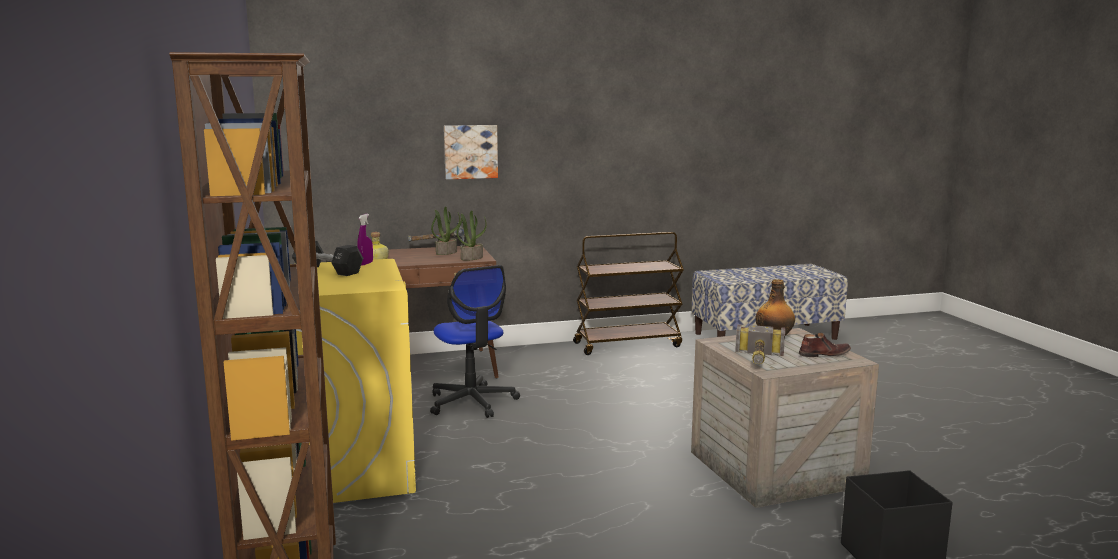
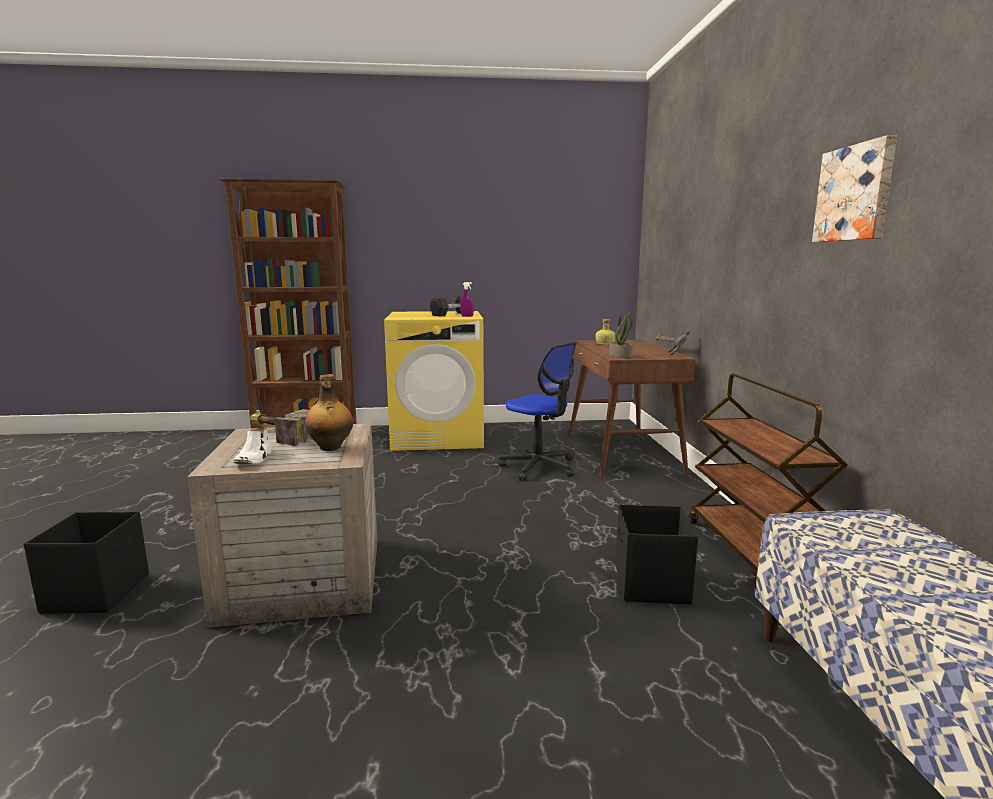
camera: 100 degrees right, 0 degrees up
office chair [430,265,520,418] -> office chair turned 120 degrees counterclockwise [498,342,577,481]
potted plant [431,206,460,255] -> none
picture [444,125,498,179] -> picture moved to [812,135,897,242]
brown shoe [799,333,851,357] -> white shoe [233,427,272,464]
none -> black storage box [616,504,698,604]

